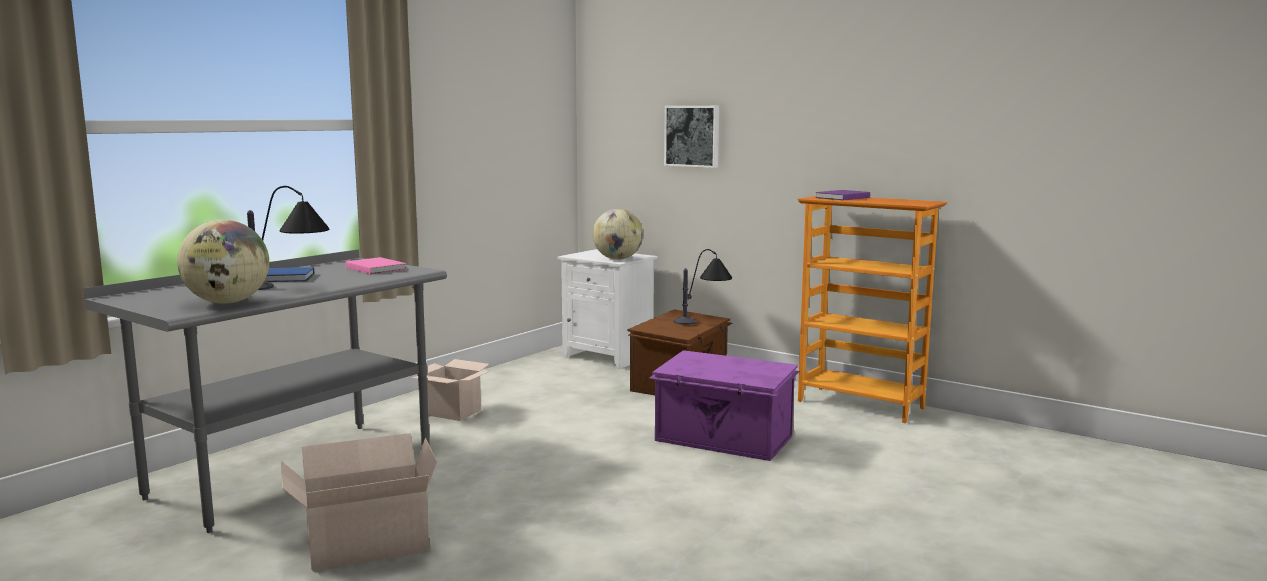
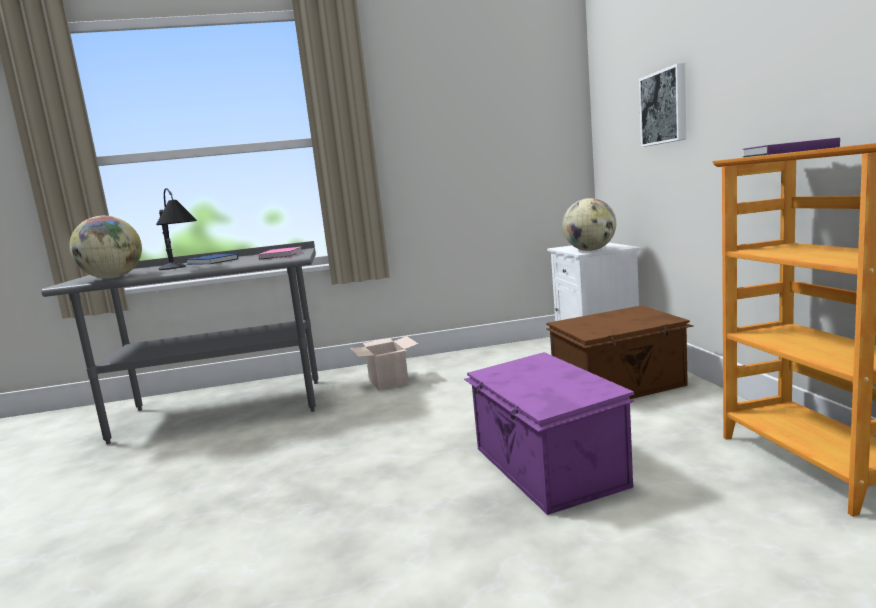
camera: 45 degrees right, 0 degrees up
cardboard box [281,433,437,572] -> none
table lamp [673,249,732,325] -> none

